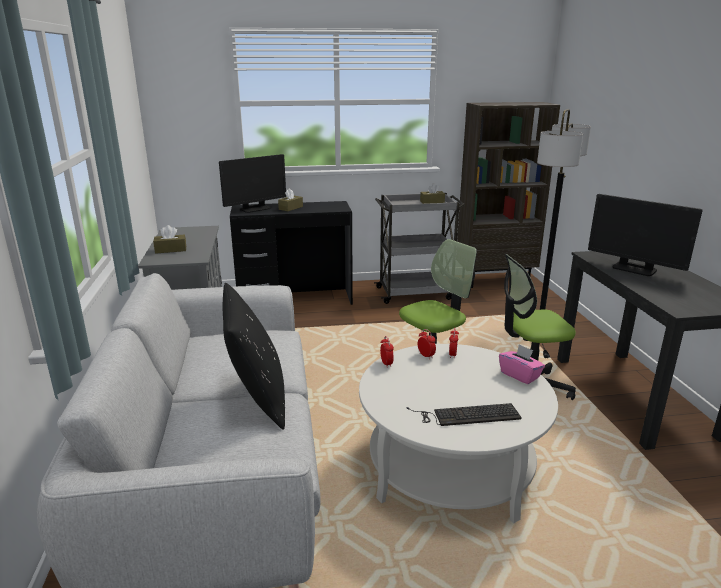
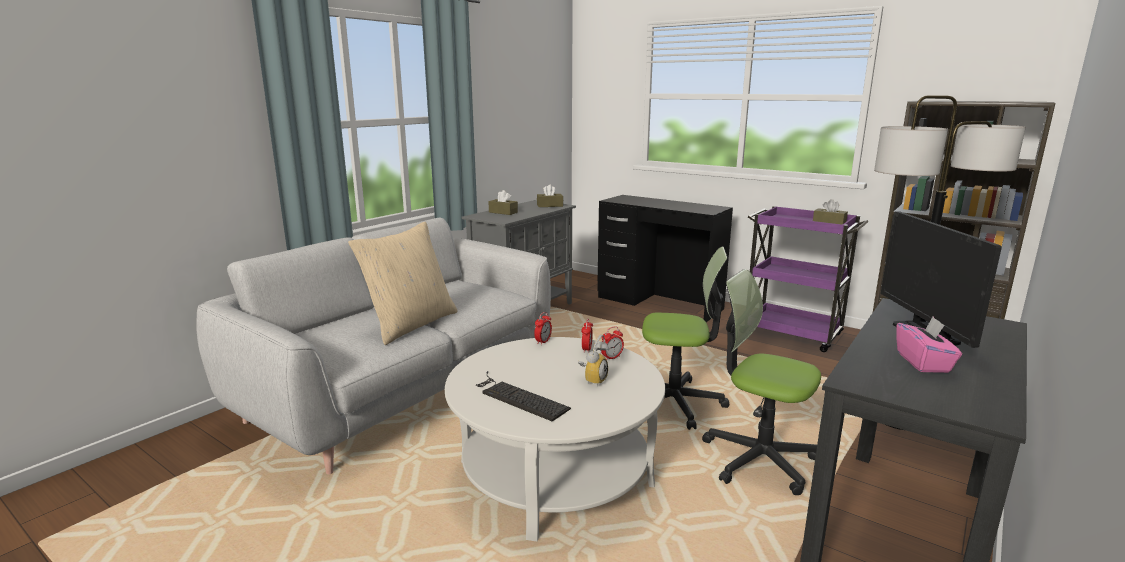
camera: 45 degrees right, 5 degrees down
monitor [219,154,286,213] -> none
black pillow [223,283,285,430] -> beige pillow [348,222,458,345]
brown tissue box [278,188,303,211] -> brown tissue box moved to [537,185,563,207]
grey cart [374,193,465,304] -> purple cart [748,206,868,352]
pink tissue box [499,344,545,384] -> pink tissue box moved to [896,317,962,373]
none -> alarm clock [578,335,609,386]

